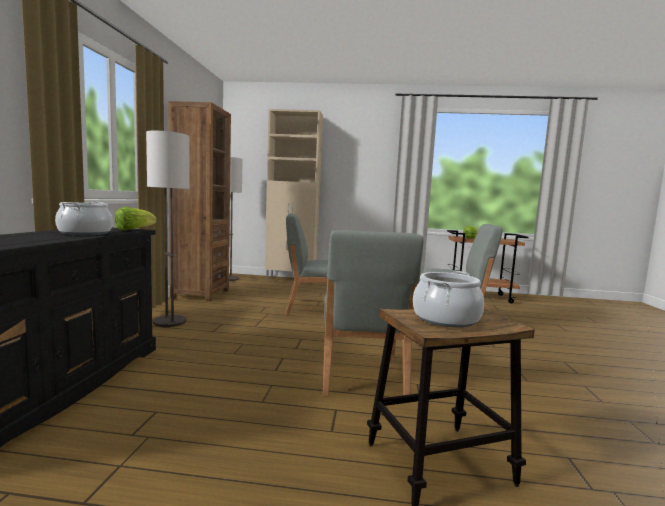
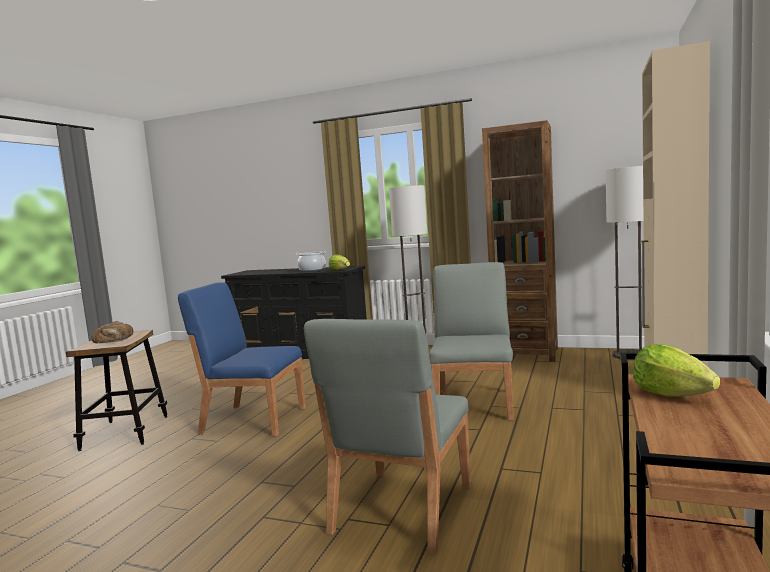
camera: 105 degrees right, 0 degrees up
grey chair [323,230,423,396] -> blue chair [178,282,306,436]
cooking pot [413,271,484,327] -> bread [91,321,134,344]

